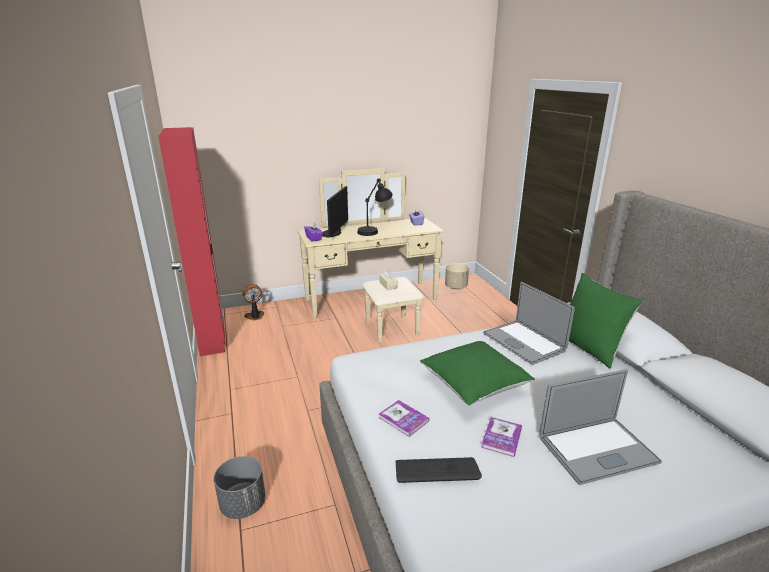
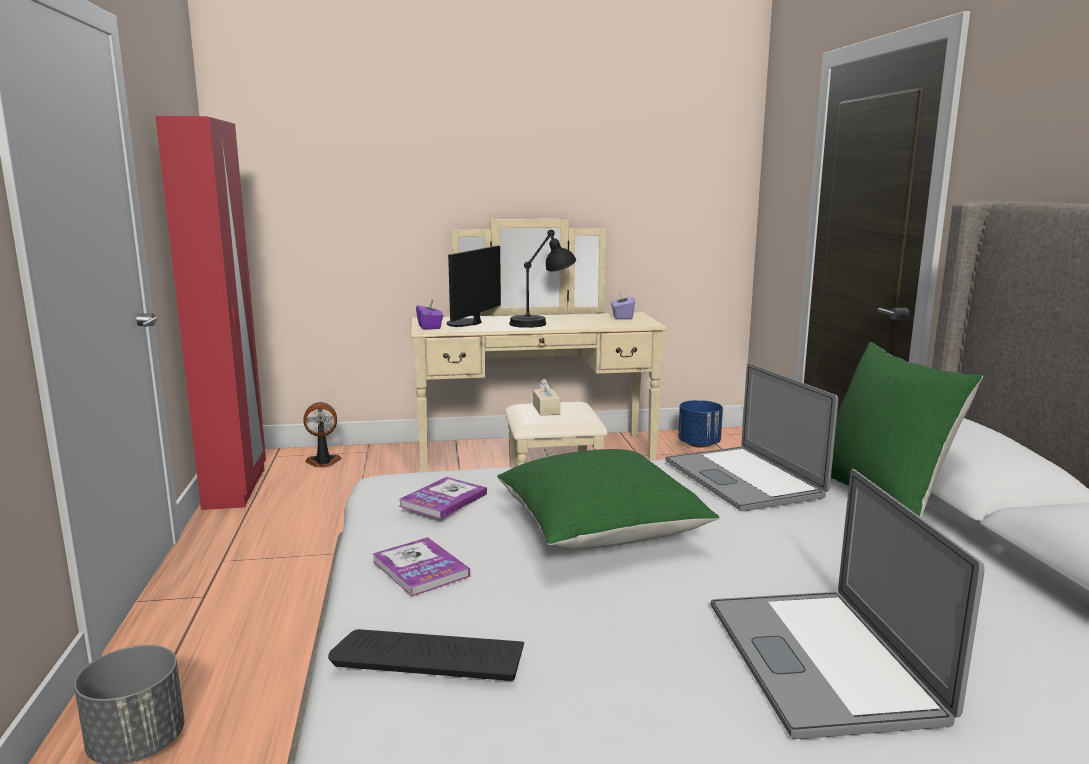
camera: 10 degrees right, 10 degrees down
beige planter [445,263,469,289] -> blue planter [678,400,723,448]
book [481,417,522,457] -> book moved to [399,477,487,519]
laptop [539,369,662,485] -> laptop turned 90 degrees clockwise [711,469,985,739]

